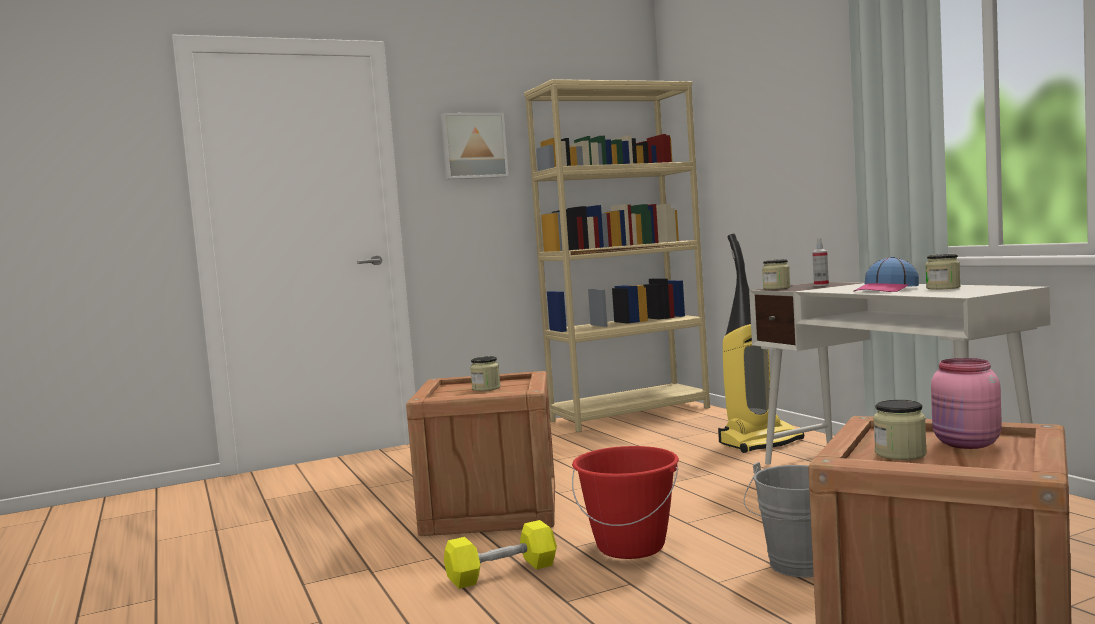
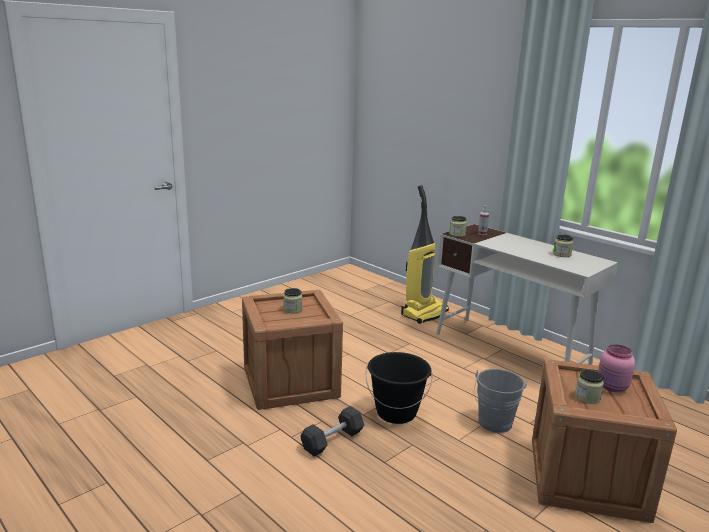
camera: 20 degrees left, 15 degrees up
picture [441,113,509,180] -> none
yellow dumbbell [444,520,557,589] -> black dumbbell [300,406,364,457]
beige bookcase [524,79,710,432] -> none
red bucket [572,446,679,559] -> black bucket [366,352,433,424]
cap [853,257,919,292] -> none

